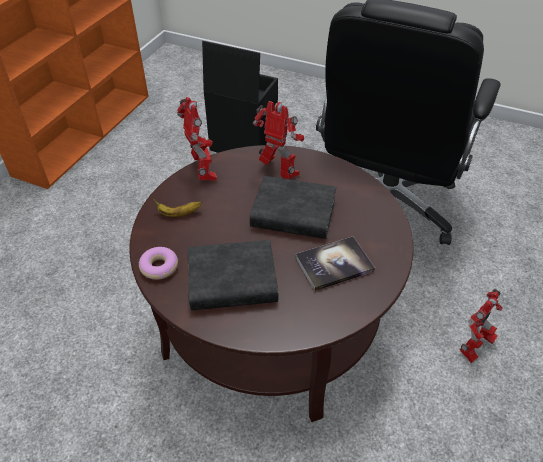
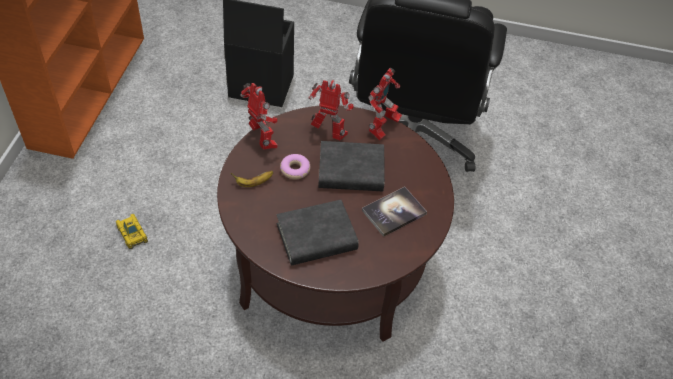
camera: 15 degrees left, 5 degrees up
donut [139,247,179,280] -> donut moved to [280,154,310,180]
toy robot [460,289,503,363] -> toy robot moved to [369,68,402,141]
none -> toy car [116,214,148,249]

